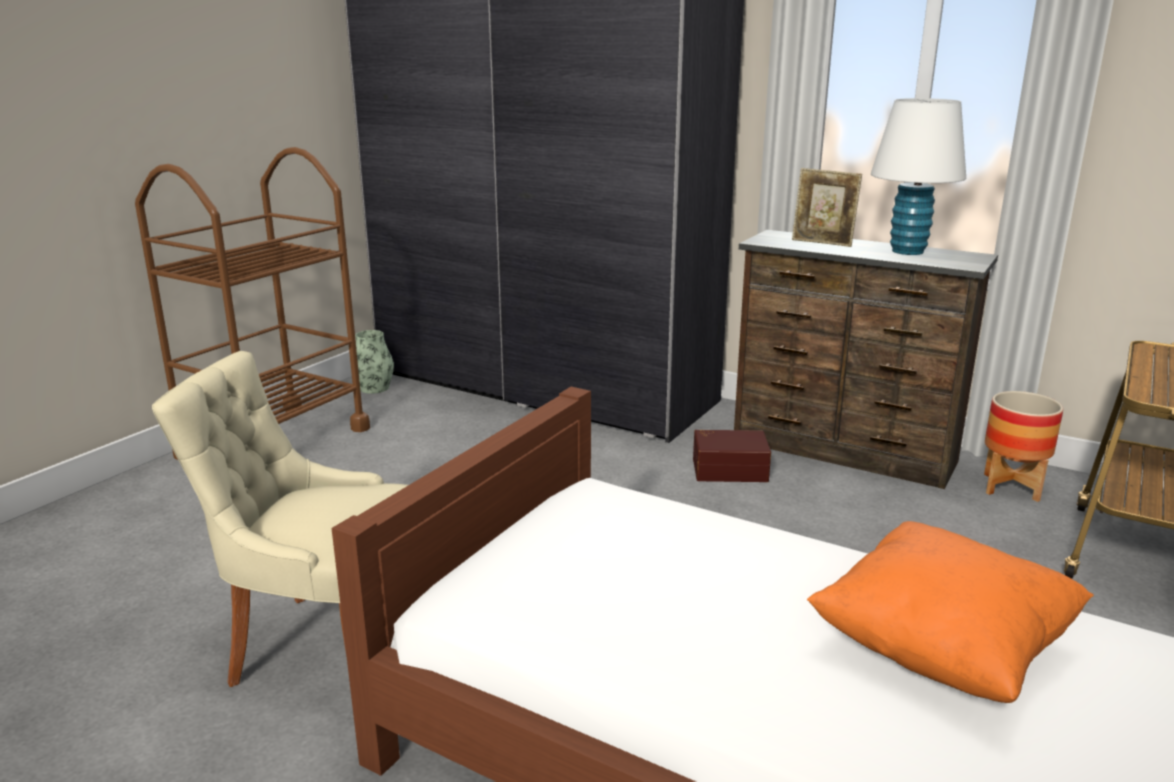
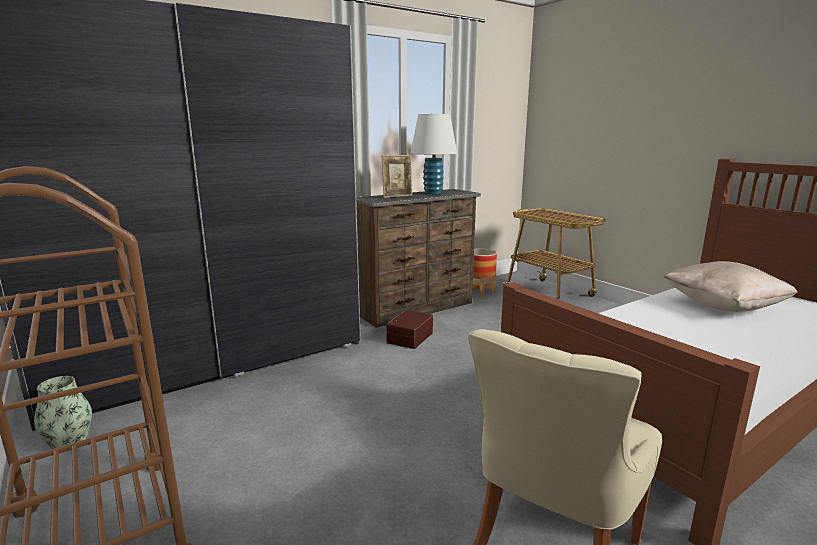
camera: 65 degrees left, 5 degrees down
orange pillow [807,521,1094,703] -> beige pillow [663,261,798,312]

